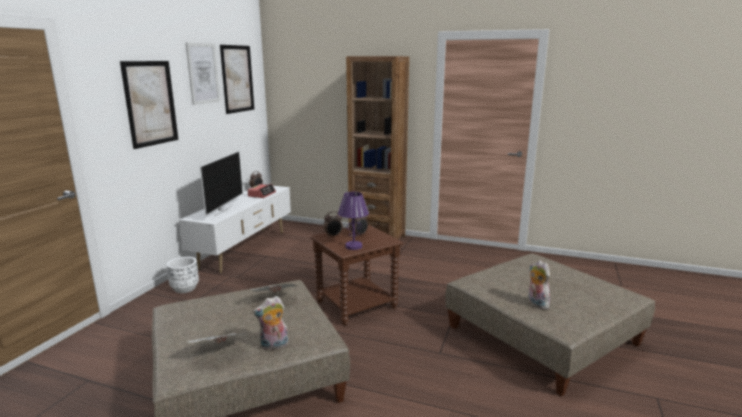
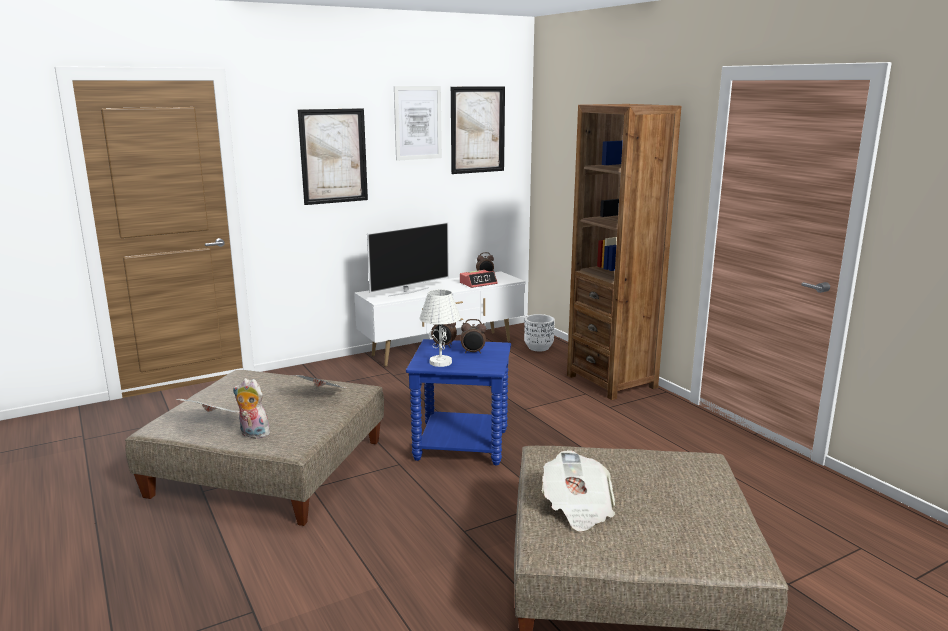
camera: 40 degrees right, 0 degrees up
white planter [167,257,199,293] -> white planter moved to [524,314,554,351]
brown side table [310,224,403,325] -> blue side table [406,339,511,466]
purple table lamp [338,192,369,250] -> white table lamp [419,289,461,367]
plush toy [529,260,550,309] -> newspaper [542,450,615,532]

